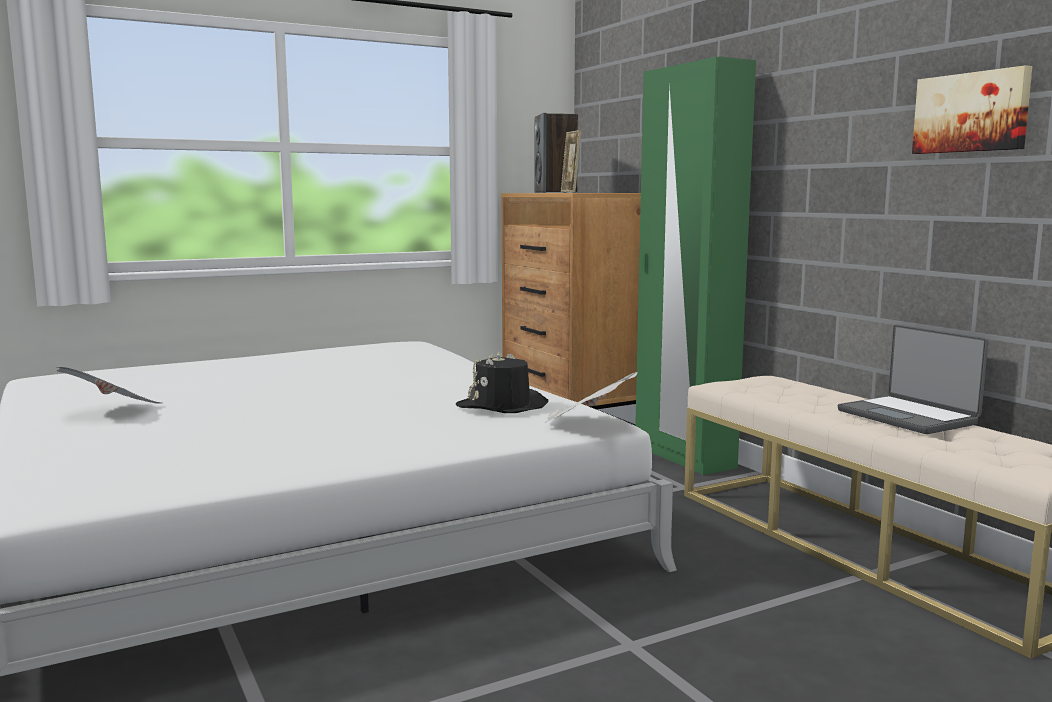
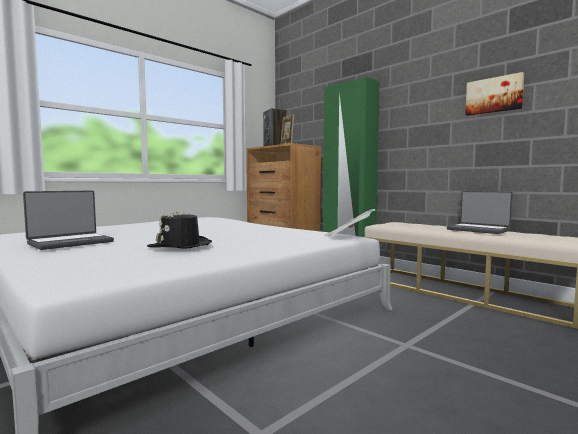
camera: 15 degrees left, 5 degrees down
newspaper [56,367,161,404] -> laptop [23,191,114,250]
black hat [456,351,548,413] -> black hat moved to [147,209,212,249]

